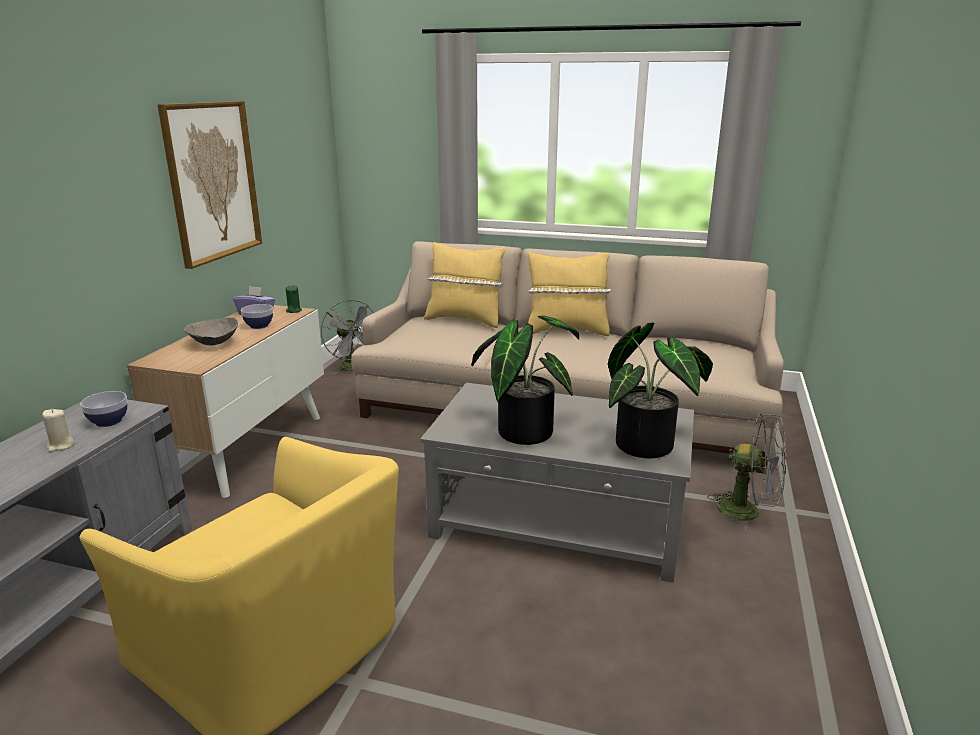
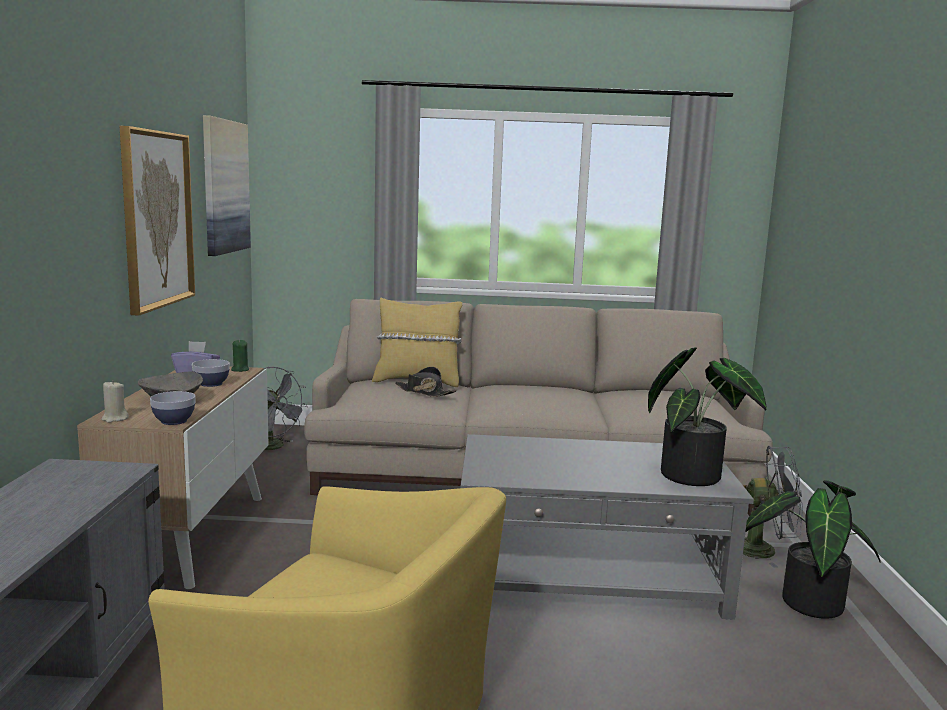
camera: 15 degrees left, 10 degrees down
beige candle [42,409,75,452] -> beige candle moved to [102,380,129,423]
bowl [80,391,127,427] -> bowl moved to [150,391,196,425]
potted plant [471,316,579,445] -> potted plant moved to [746,480,881,619]
yellow pillow [528,252,611,336] -> none
none -> picture [203,115,251,256]
none -> black hat [395,367,457,397]

